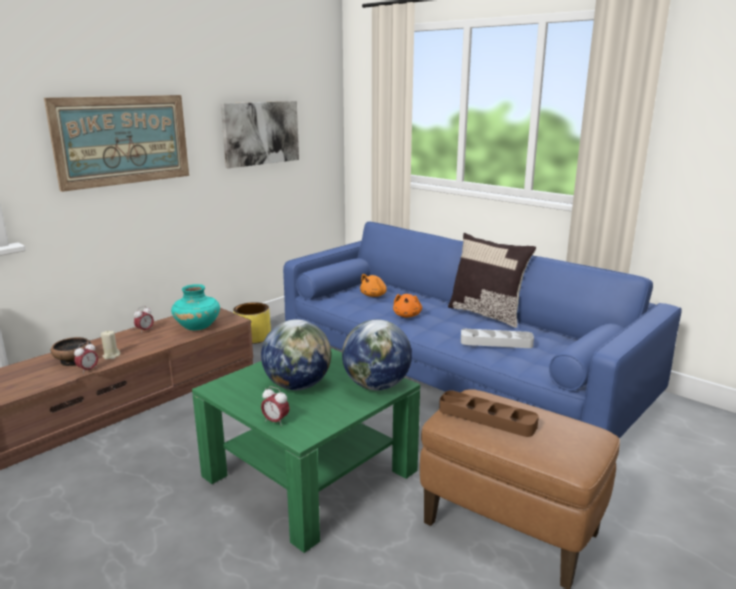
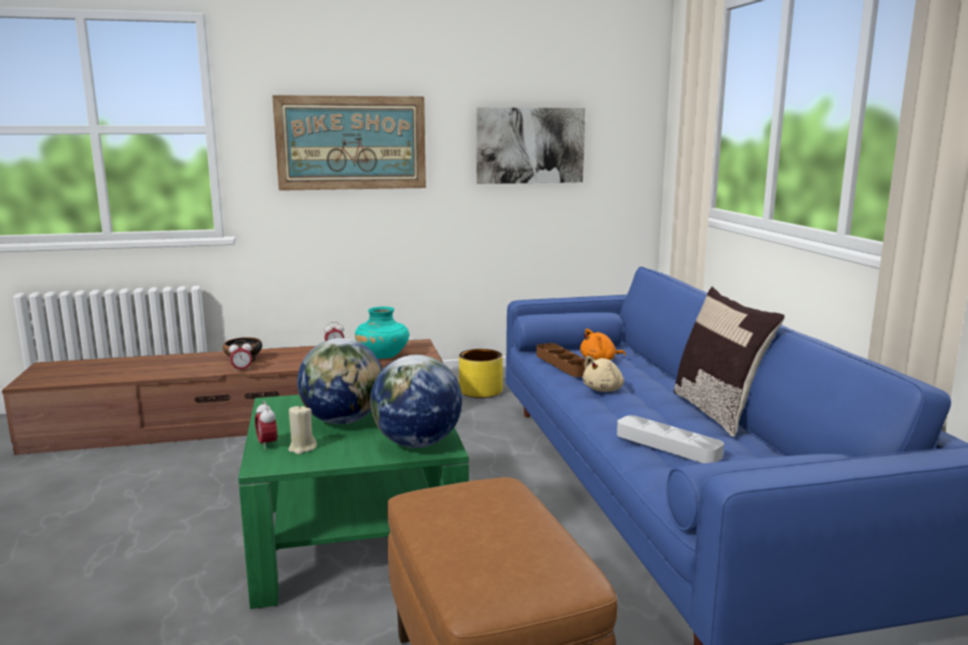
camera: 35 degrees right, 5 degrees down
beige candle [101,330,120,359] -> beige candle moved to [288,405,317,454]
orange plush toy [393,294,422,317] -> beige plush toy [582,356,624,392]
brown tray [439,390,539,437] -> brown tray moved to [536,343,586,377]

